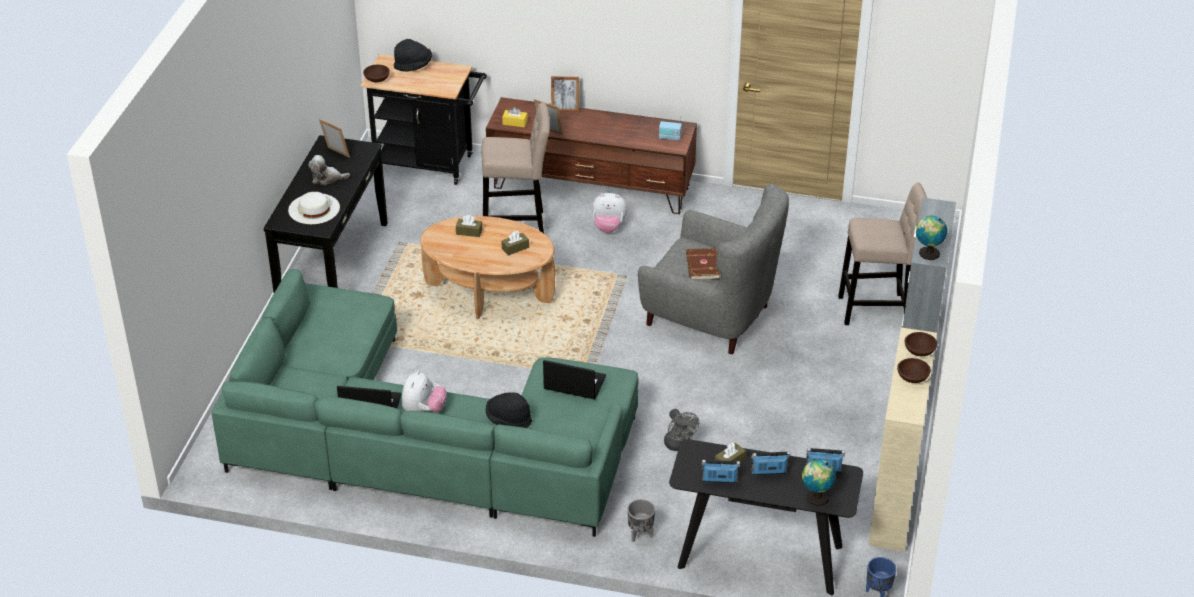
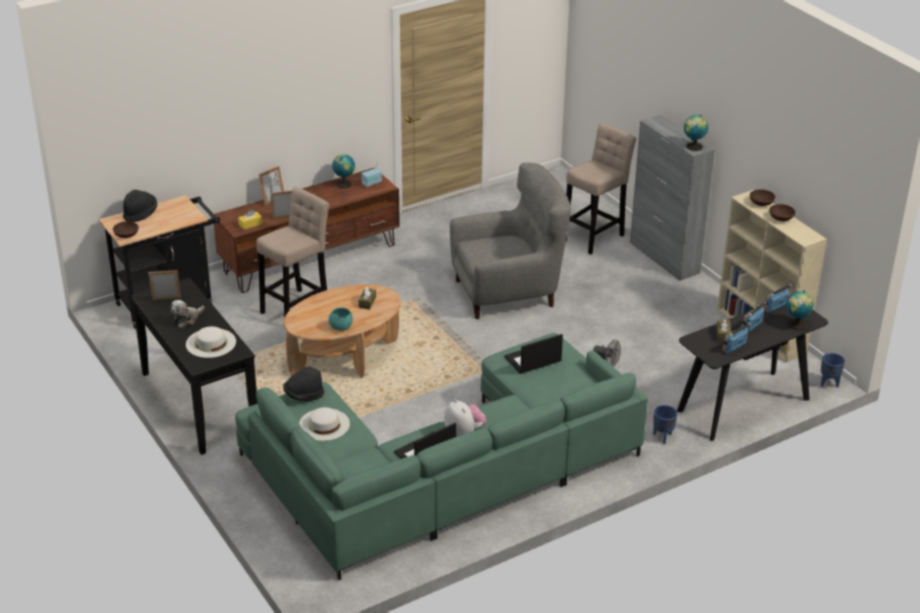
camera: 45 degrees left, 5 degrees down
brown tissue box [456,215,482,237] -> none
black hat [486,392,532,428] -> black hat moved to [283,367,324,401]
plush toy [592,193,627,233] -> none
grey planter [627,499,655,542] -> blue planter [653,405,678,444]
brown book [686,248,720,280] -> none
none -> white hat [299,407,350,441]
none -> turquoise bowl [329,307,353,331]
none -> globe [332,154,355,188]

